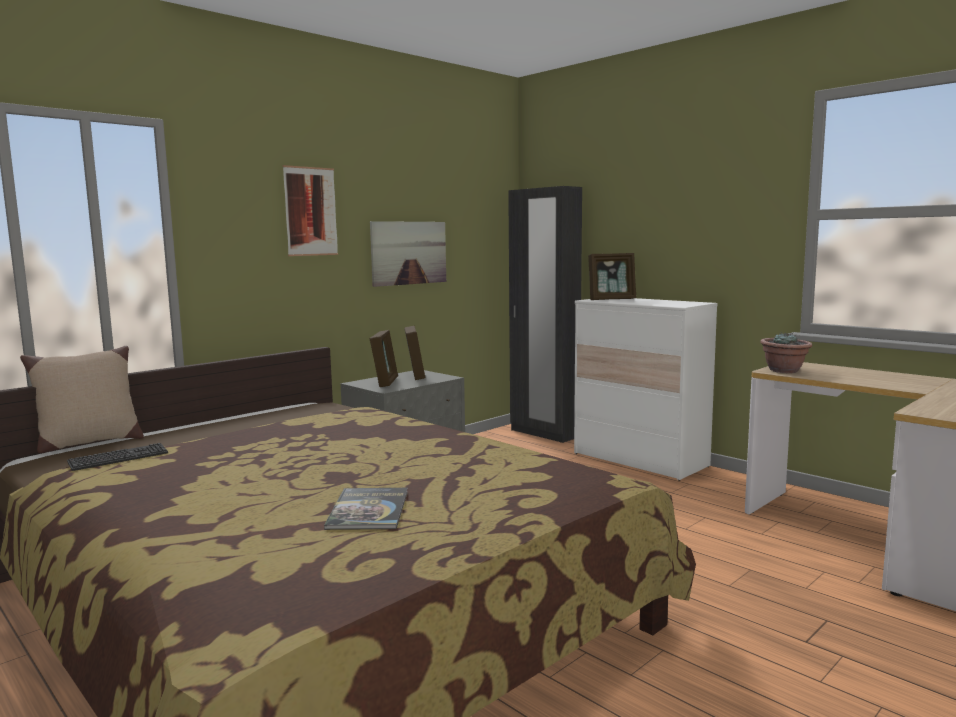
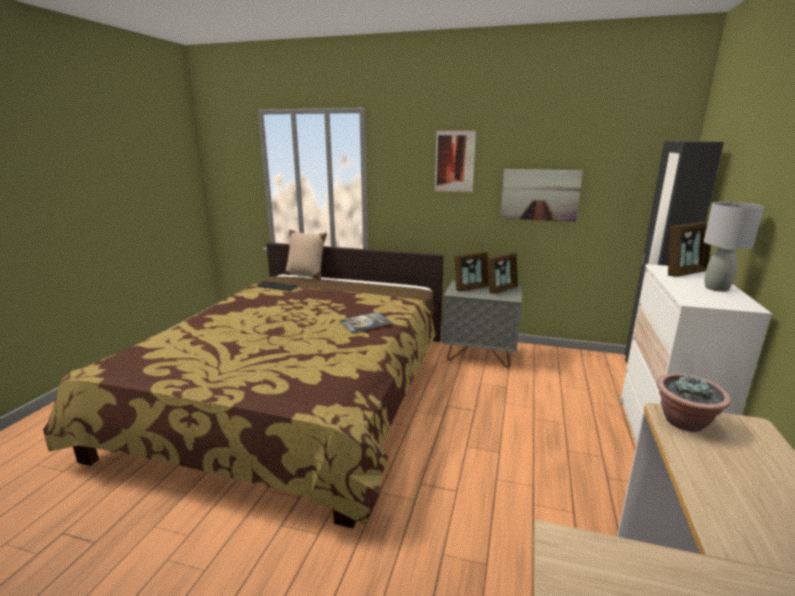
camera: 60 degrees right, 10 degrees up
book [324,488,408,530] -> book moved to [339,312,391,333]
picture frame [588,253,636,300] -> picture frame turned 75 degrees counterclockwise [668,222,711,277]
none -> grey table lamp [704,202,764,292]

